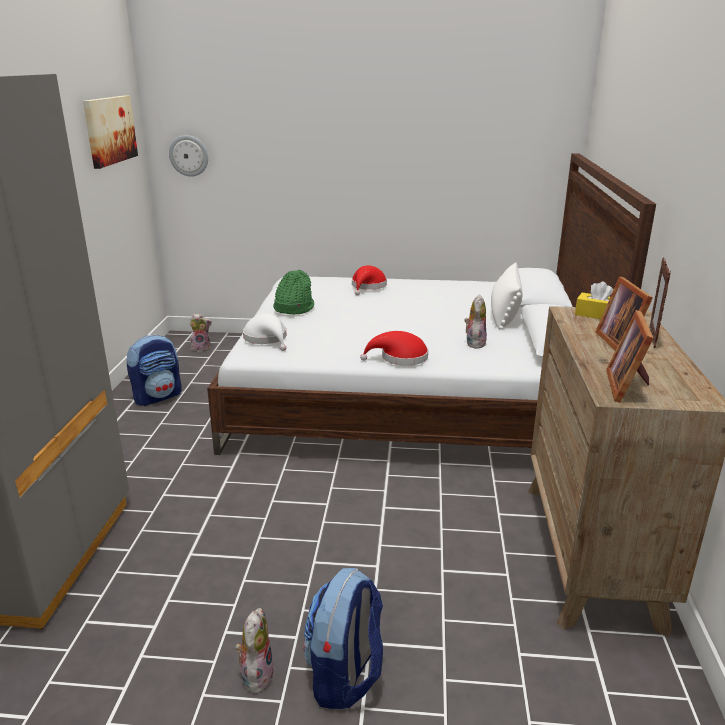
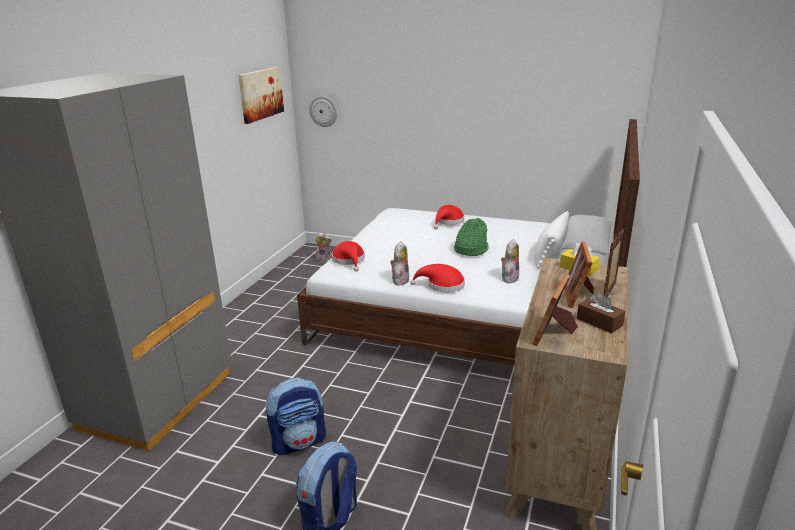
camera: 15 degrees right, 0 degrees up
backpack [127,334,182,406] -> backpack moved to [266,377,326,455]
plush toy [235,608,274,694] -> plush toy moved to [390,241,409,286]
white hat [243,314,287,351] -> red hat [332,241,365,271]
green hat [273,270,314,315] -> green hat moved to [454,218,489,256]
none -> brown tissue box [577,293,625,333]

